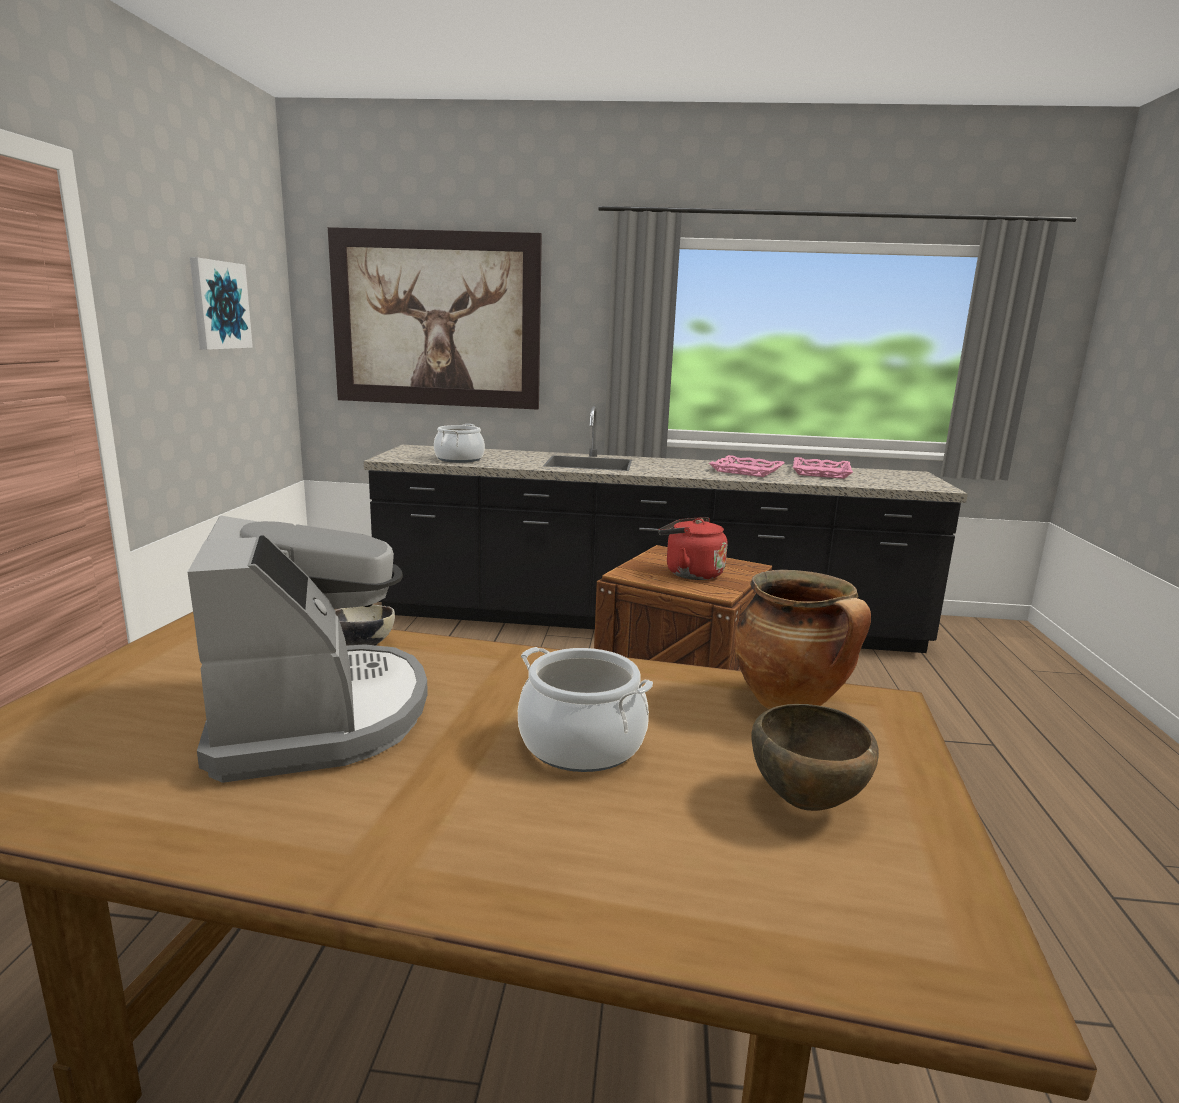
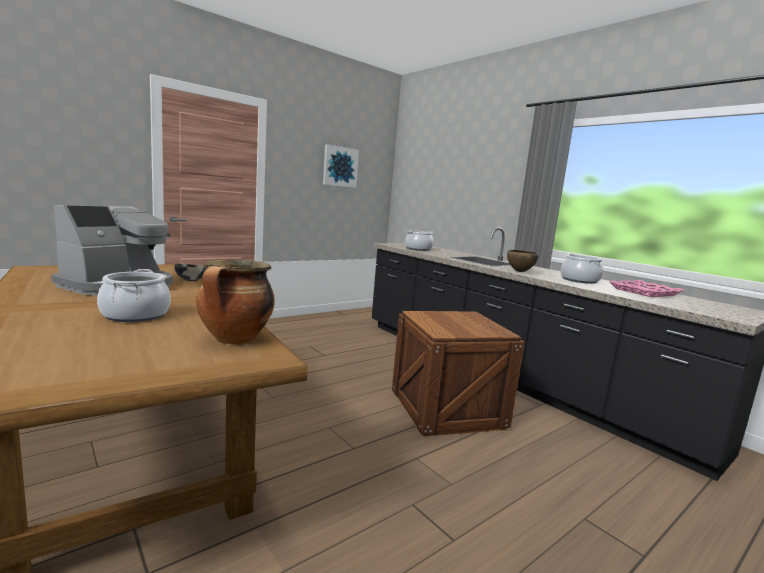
camera: 45 degrees right, 5 degrees down
picture [328,227,542,410] -> none
red kettle [658,517,727,580] -> none
pink tray [709,455,785,477] -> cooking pot [561,253,603,284]
brown bowl [752,704,879,811] -> brown bowl moved to [507,250,539,272]

